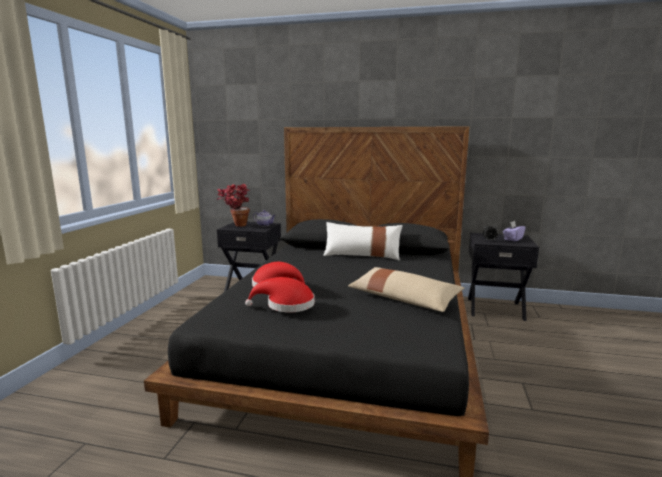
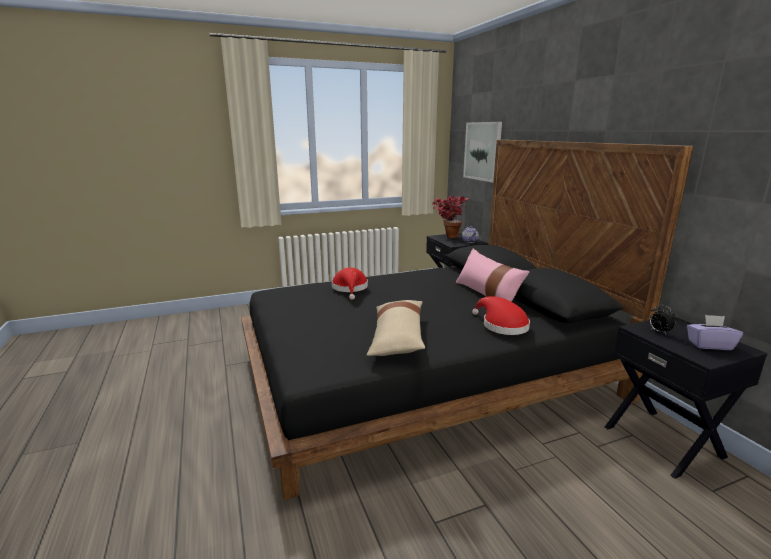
camera: 55 degrees right, 5 degrees up
red hat [245,277,315,312] -> red hat moved to [472,296,530,335]
white pillow [323,222,403,260] -> pink pillow [456,249,529,302]
none -> picture [463,122,502,183]

